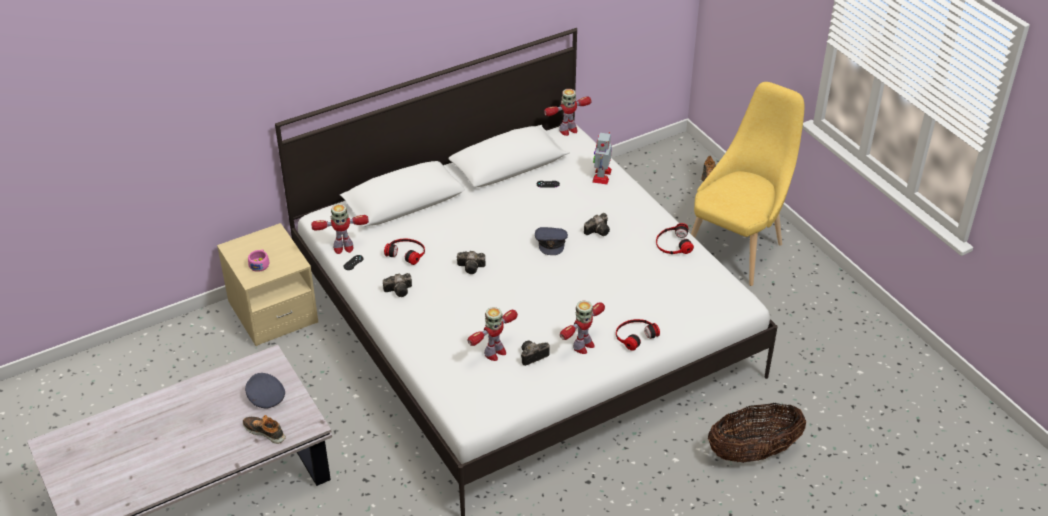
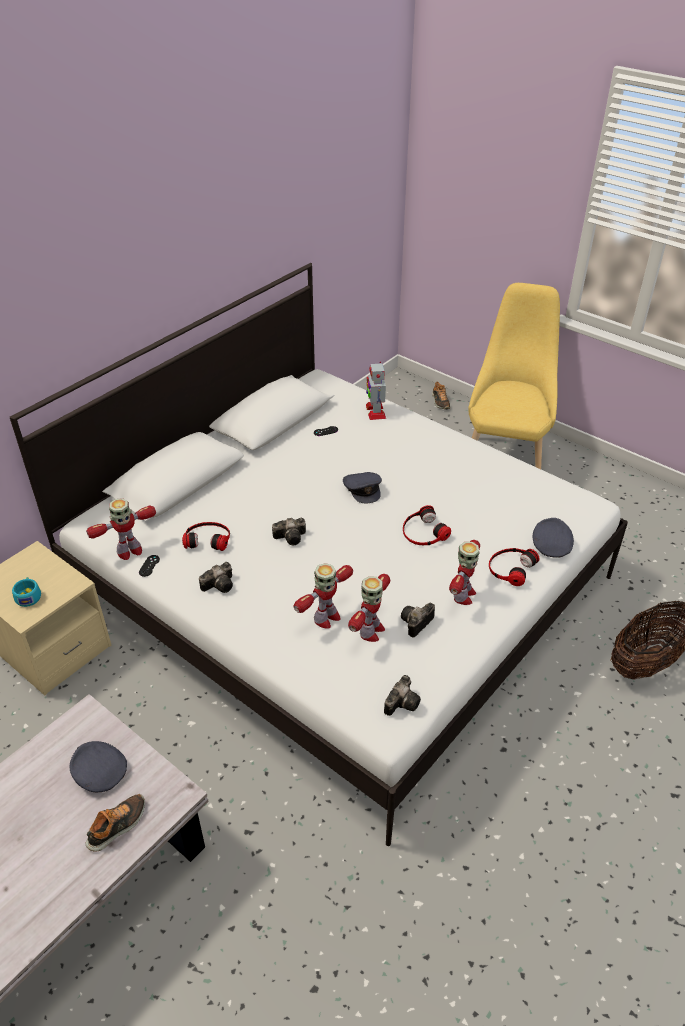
camera: 20 degrees left, 0 degrees up
shoe [243,415,286,444] -> shoe turned 120 degrees clockwise [85,794,145,851]
pink cup [248,249,269,272] -> turquoise cup [12,577,41,607]
toy robot [544,89,591,136] -> toy robot moved to [294,563,353,629]
camera [584,213,610,236] -> camera moved to [384,675,421,716]
headphones [656,223,694,254] -> headphones moved to [403,505,451,545]
none -> grey cap [533,518,574,558]

